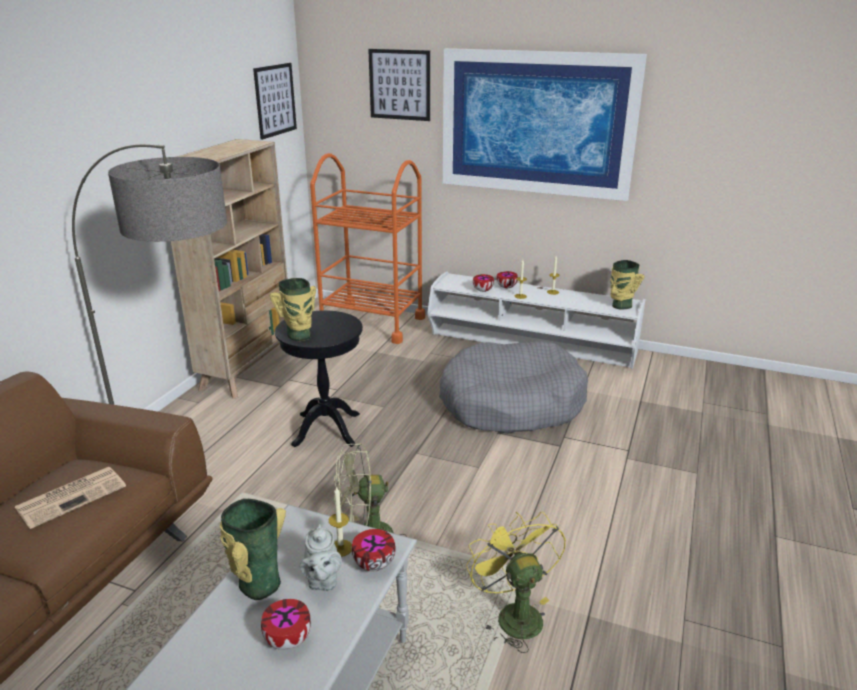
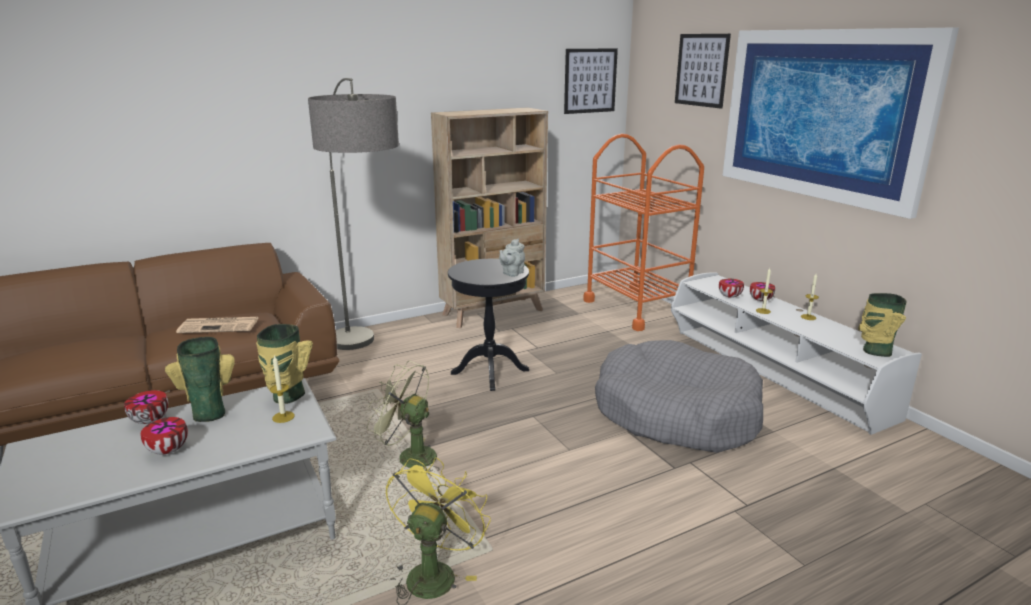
camera: 40 degrees right, 5 degrees down
vase [269,278,316,341] -> vase moved to [256,324,313,404]
grey teapot [300,524,342,591] -> grey teapot moved to [499,238,525,277]
bowl [352,529,396,571] -> bowl moved to [124,390,168,424]

